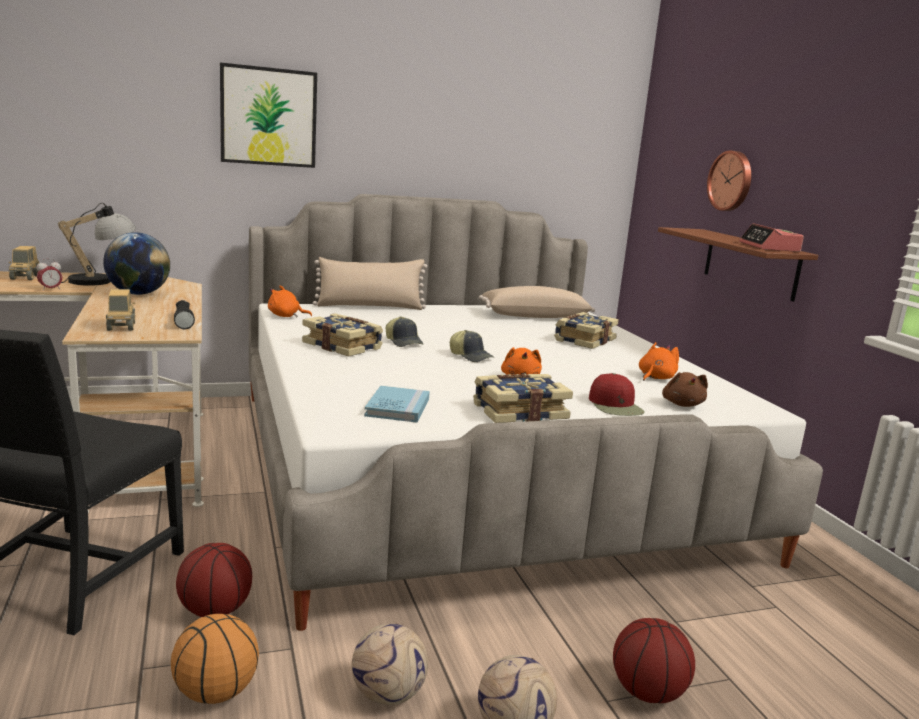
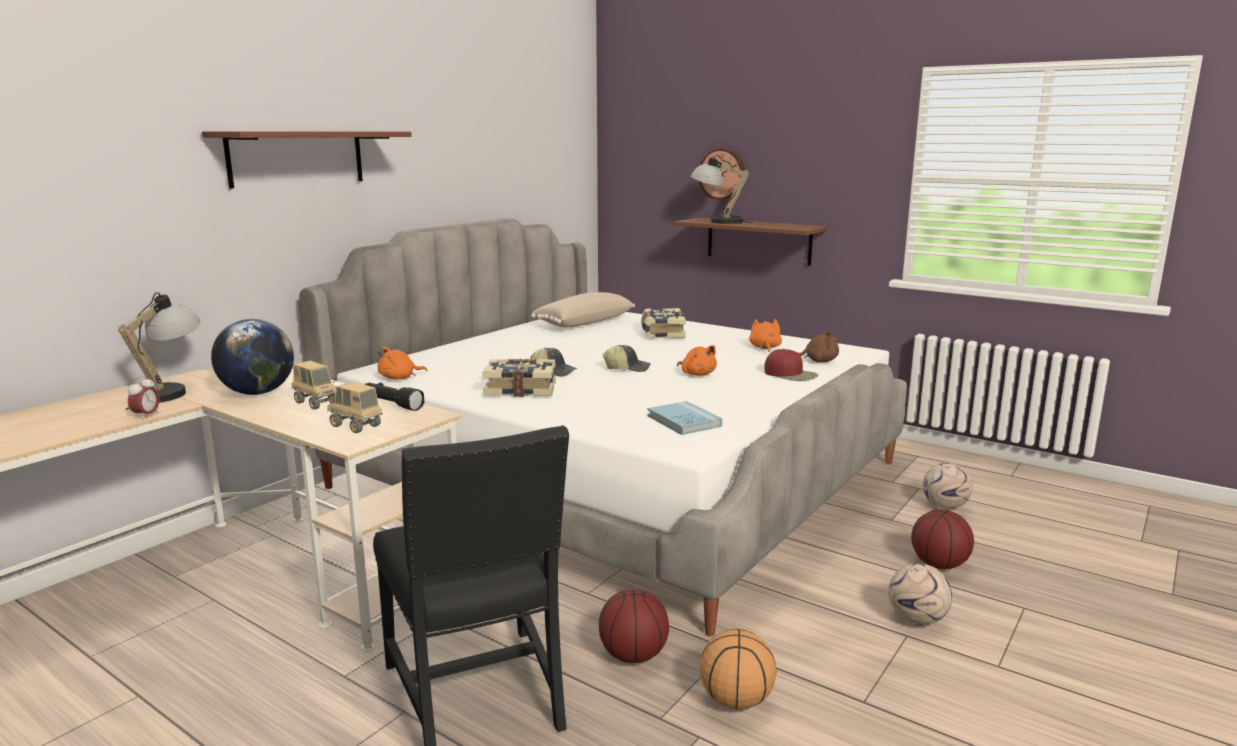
camera: 35 degrees left, 0 degrees up
toy truck [9,246,39,280] -> toy truck moved to [292,361,336,409]
picture [220,62,317,168] -> brown shelf [202,131,412,189]
beige pillow [313,257,427,310] -> none
football [352,623,428,705] -> football moved to [923,463,973,509]
book [473,374,573,423] -> none
brown plush toy [662,372,708,407] -> brown plush toy turned 45 degrees counterclockwise [798,331,839,362]
alarm clock [739,223,804,252] -> none
none -> table lamp [691,155,753,224]

